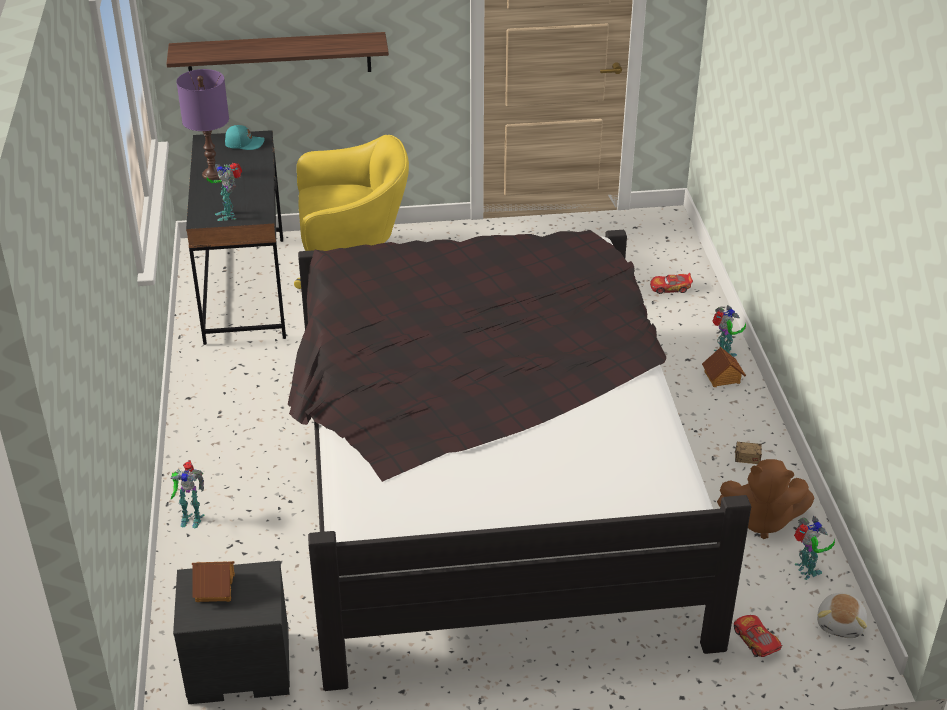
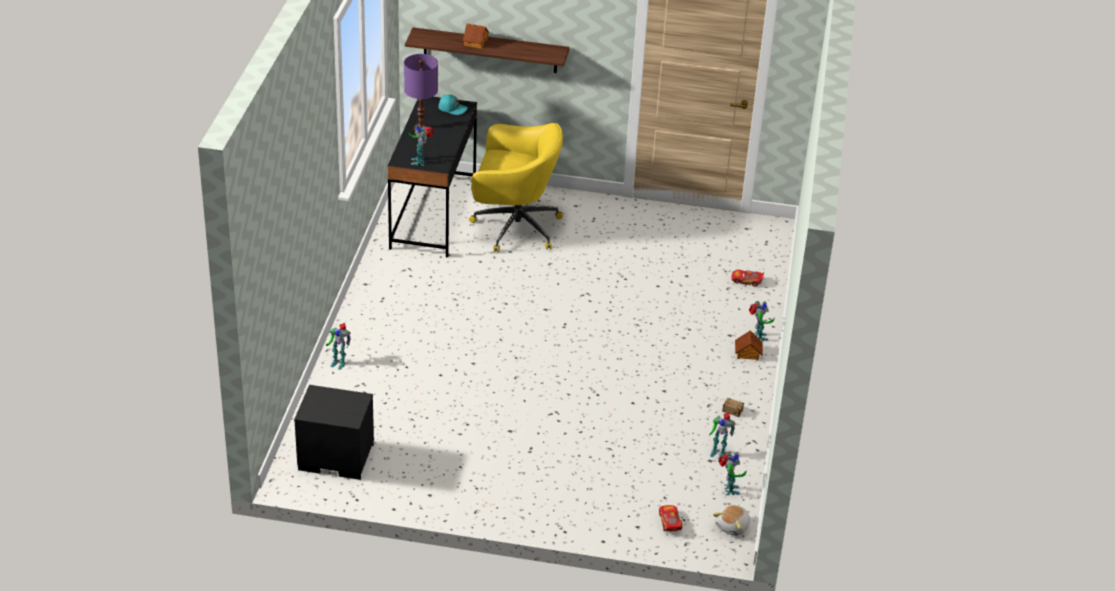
camera: 15 degrees right, 0 degrees up
toy house [192,561,235,602] -> toy house moved to [463,23,489,49]
black bed [288,230,751,691] -> none
brown plush toy [717,459,815,539] -> toy robot [709,412,735,460]

